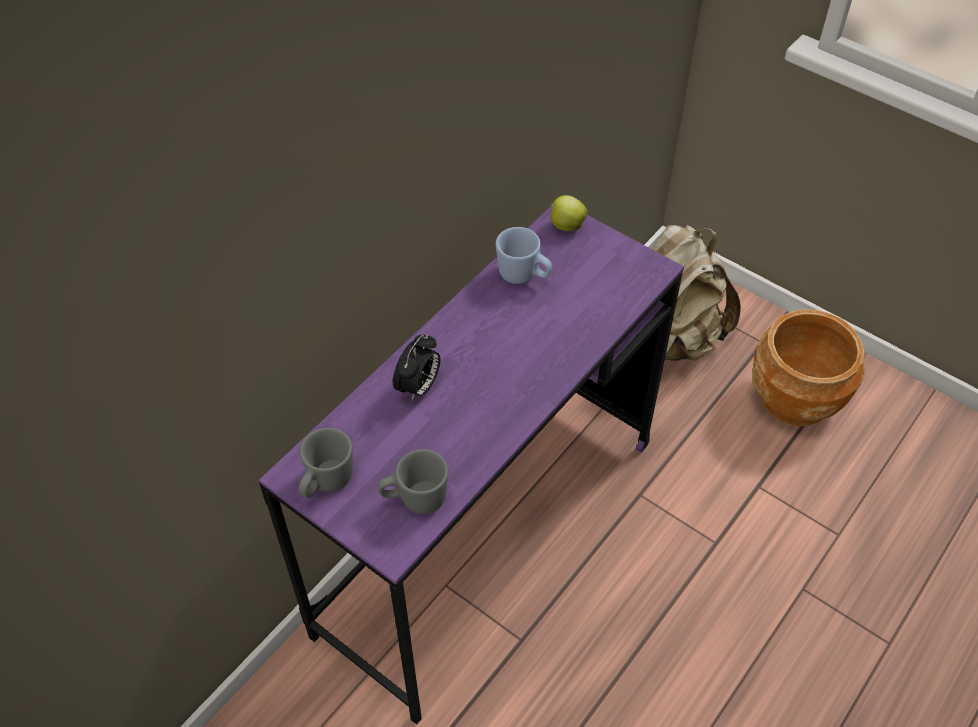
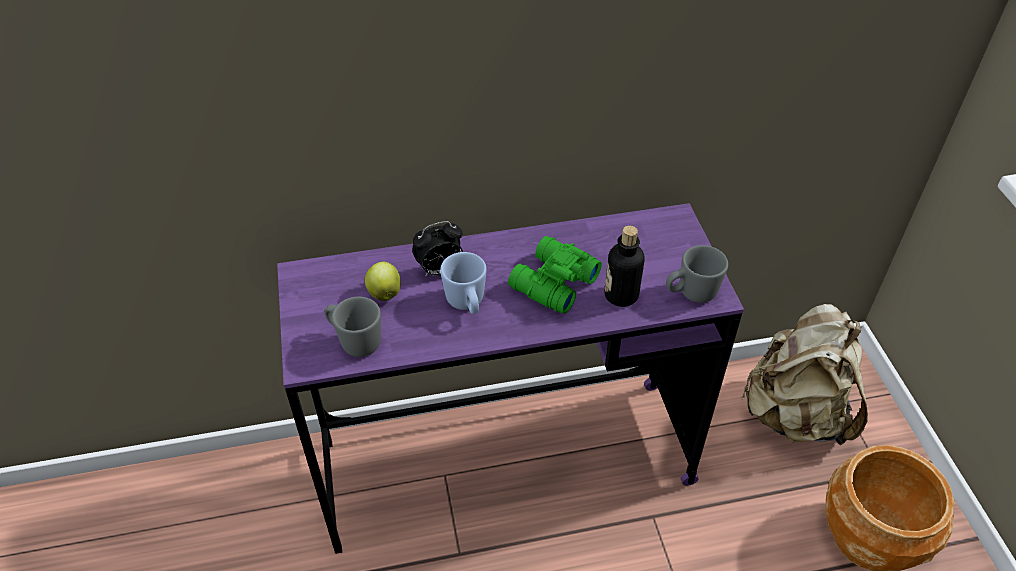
camera: 40 degrees right, 5 degrees down
grey mug [299,428,353,498] -> grey mug moved to [666,245,728,303]
blue mug [496,227,552,284] -> blue mug moved to [440,252,487,314]
apple [551,195,588,231] -> apple moved to [365,262,401,301]
none -> green binoculars [508,236,602,314]
none -> bottle [604,225,645,307]

